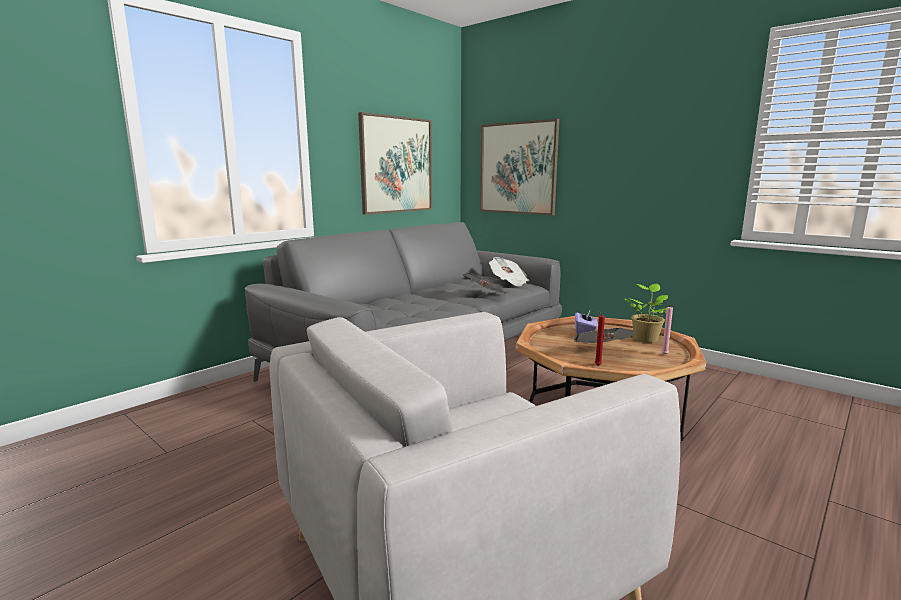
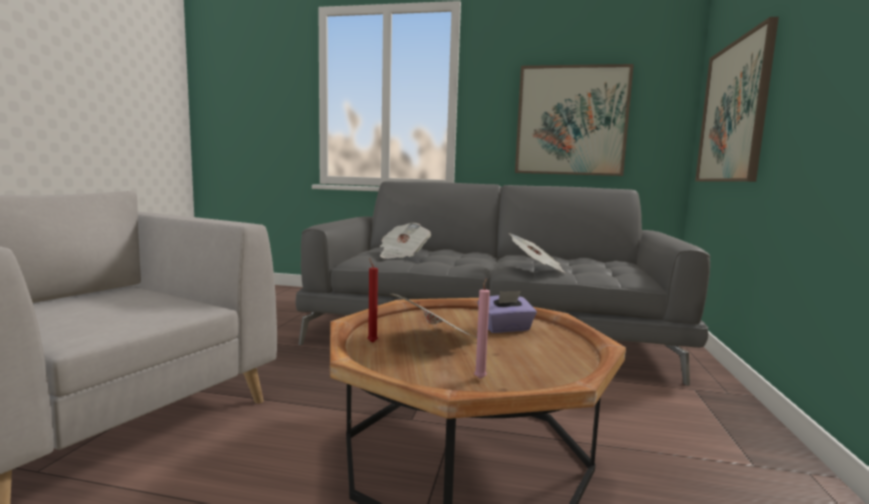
camera: 60 degrees right, 5 degrees down
newspaper [489,257,529,287] -> newspaper moved to [380,223,431,259]
potted plant [625,283,668,343] -> none

